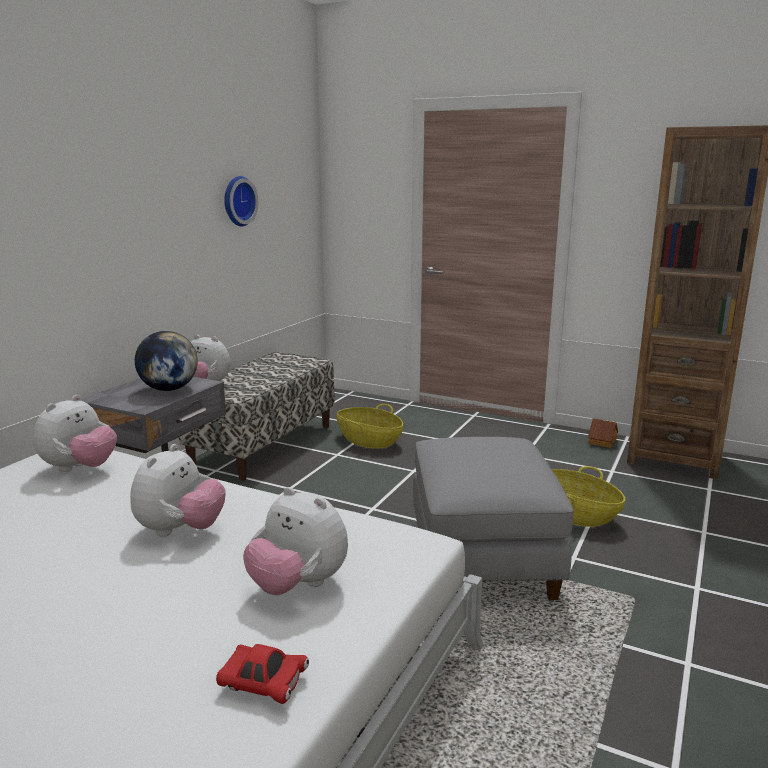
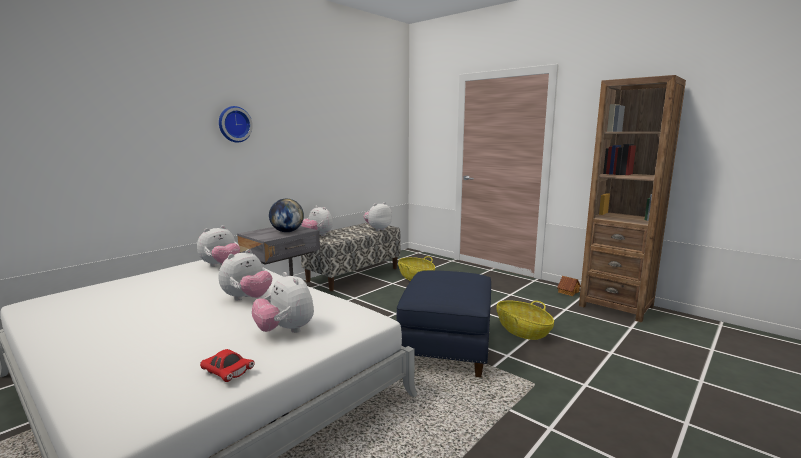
camera: 15 degrees right, 5 degrees down
wall clock [224,176,258,226] -> wall clock moved to [219,106,253,142]
grey ottoman [413,437,574,600] -> blue ottoman [397,270,491,377]
none -> plush toy [364,202,392,231]

